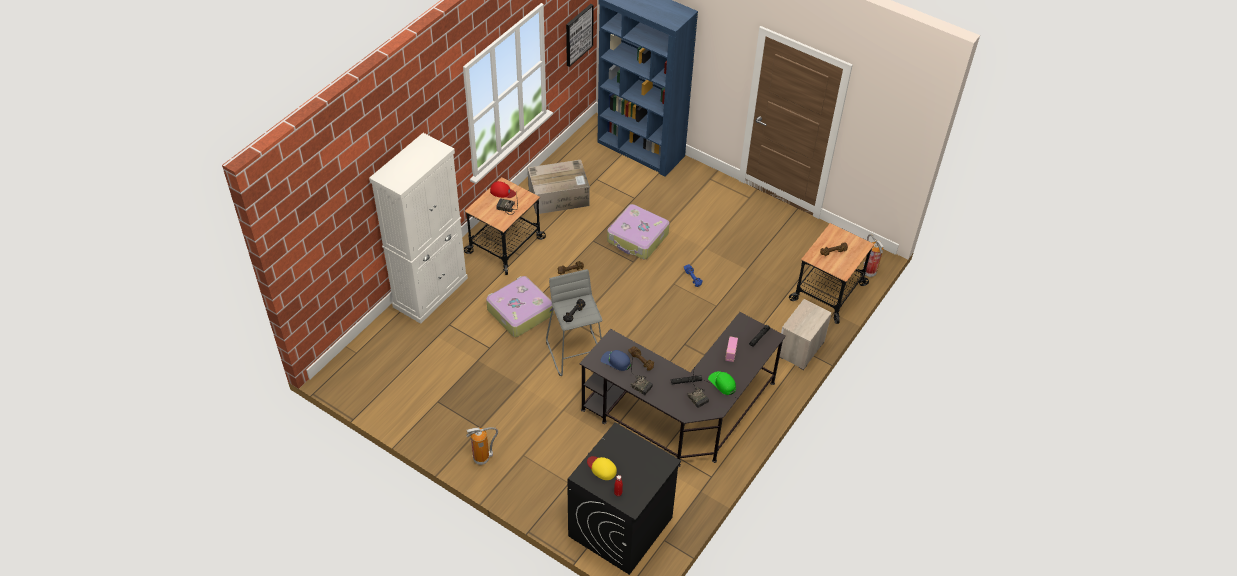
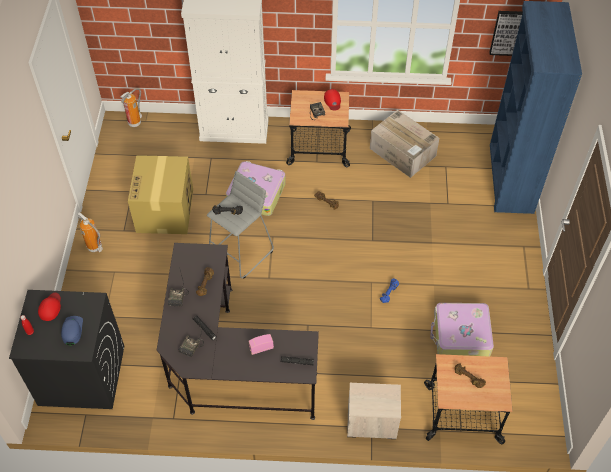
camera: 60 degrees right, 5 degrees up
yellow cap [587,456,617,480] -> red cap [38,293,61,321]
blue cap [601,350,631,371] -> blue cap moved to [61,316,83,345]
suitcase [607,204,669,259] -> suitcase moved to [430,303,494,356]
green cap [708,371,736,395] -> none
fire extinguisher [863,234,884,277] -> fire extinguisher moved to [120,88,142,127]
none -> cardboard box [128,155,193,234]

